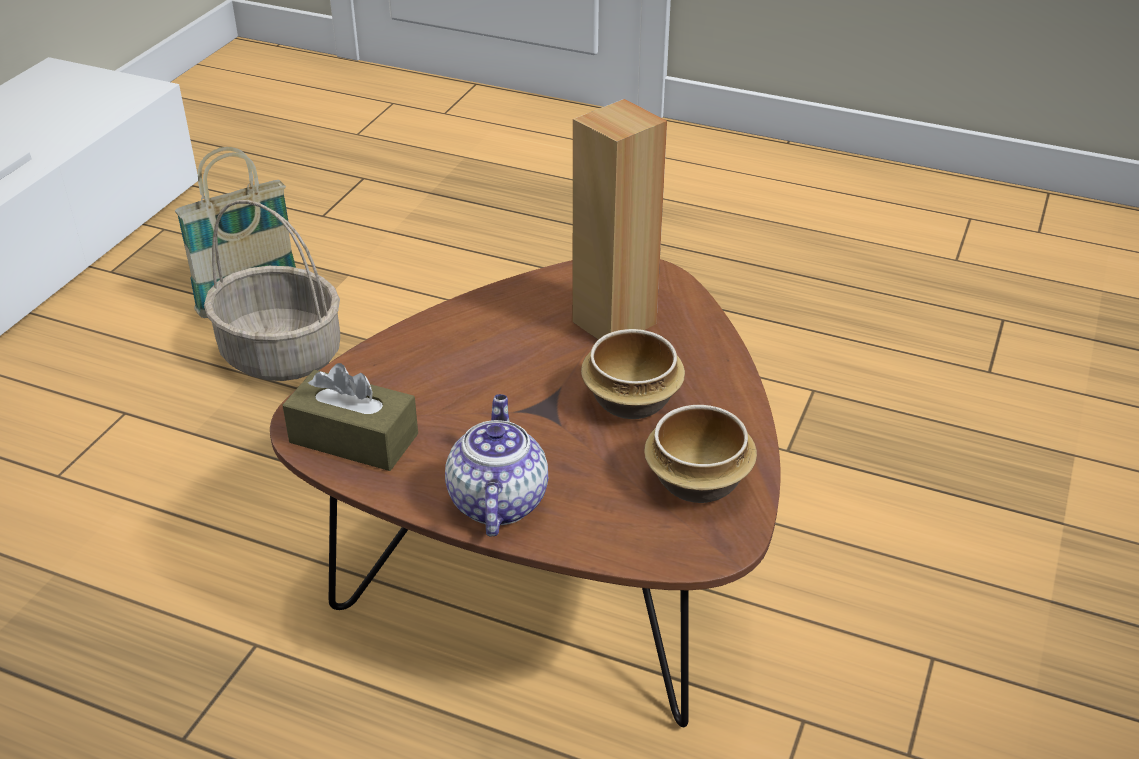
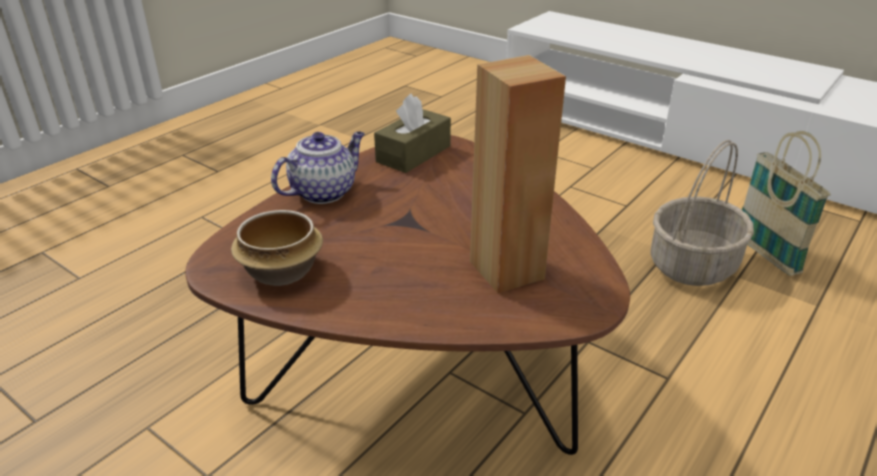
camera: 105 degrees right, 5 degrees down
teapot [445,394,548,536] -> teapot turned 60 degrees counterclockwise [271,132,365,204]
bowl [581,329,685,419] -> none

